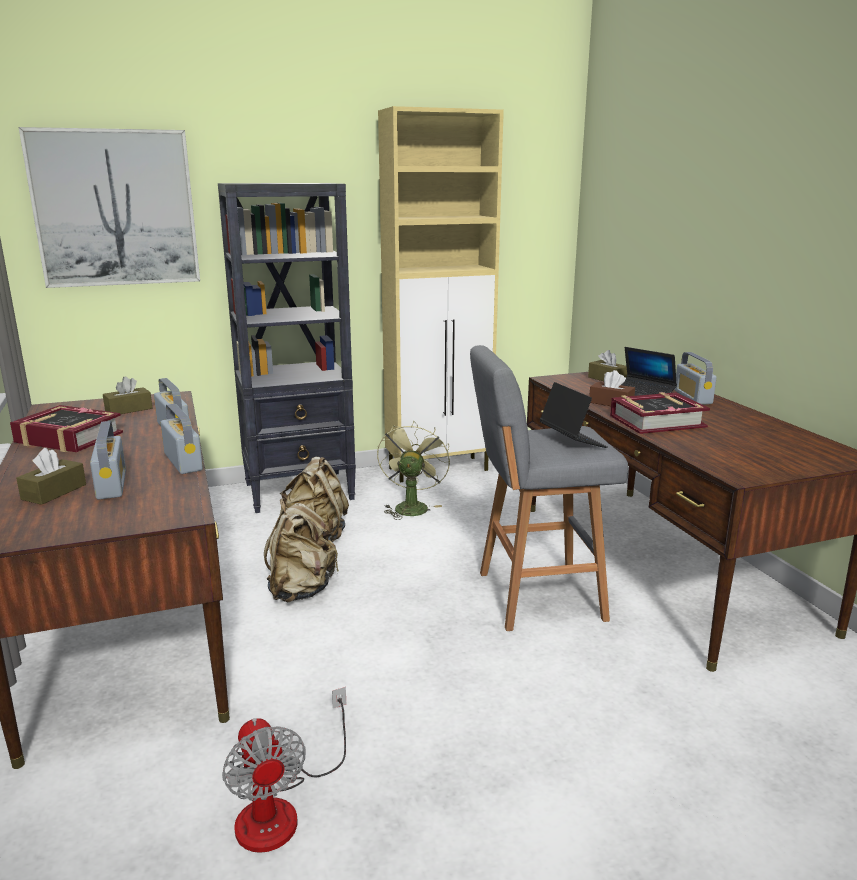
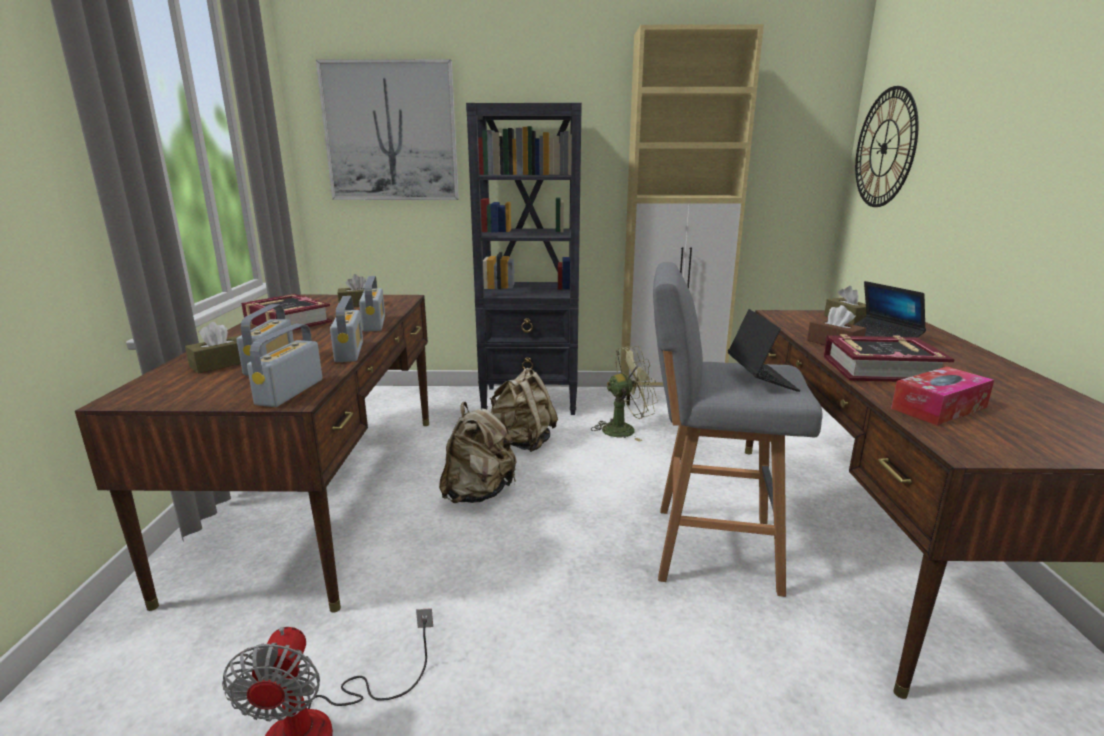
camera: 20 degrees right, 0 degrees up
green fan [377,420,450,520] -> green fan turned 45 degrees clockwise [591,346,658,442]
radio [674,352,717,405] -> radio moved to [247,324,322,407]
none -> wall clock [855,86,919,207]
none -> tissue box [891,367,994,426]

